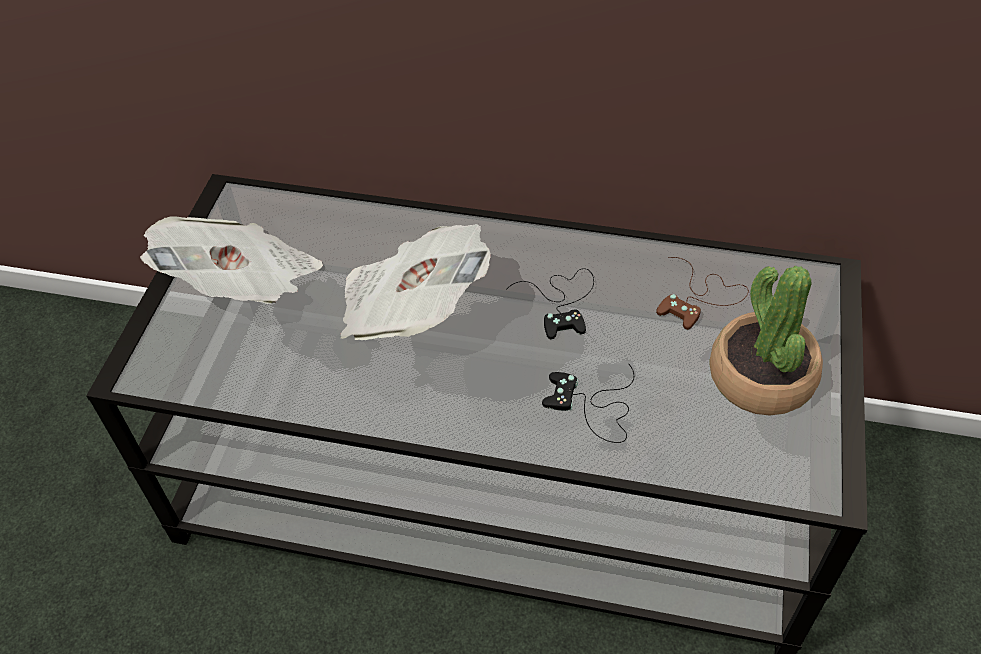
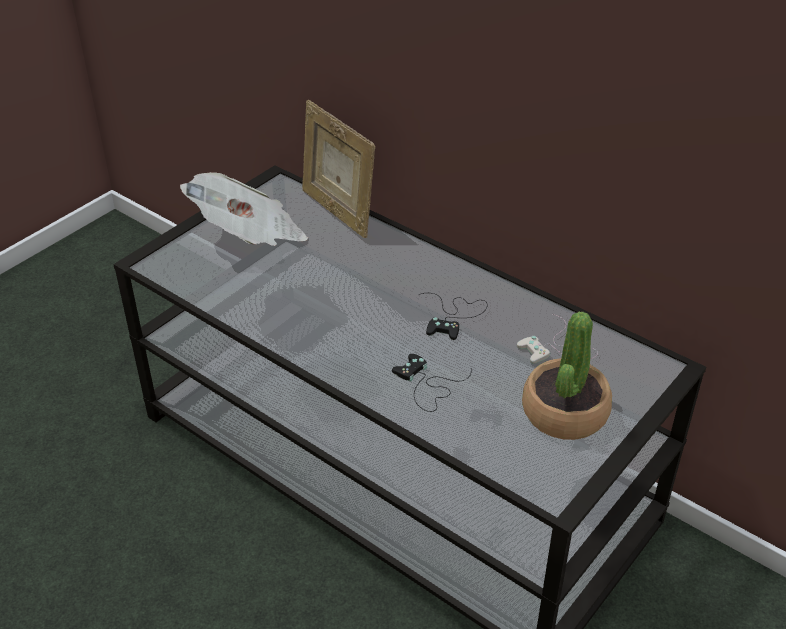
camera: 25 degrees right, 10 degrees down
newspaper [341,224,491,340] -> none
brown game controller [656,257,749,330] -> white game controller [517,314,598,364]
none -> picture frame [302,100,375,238]

